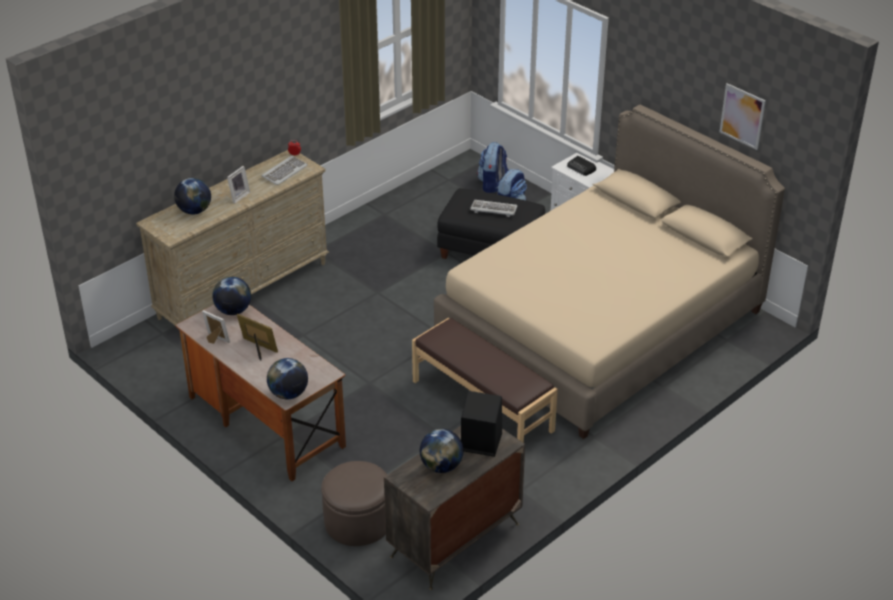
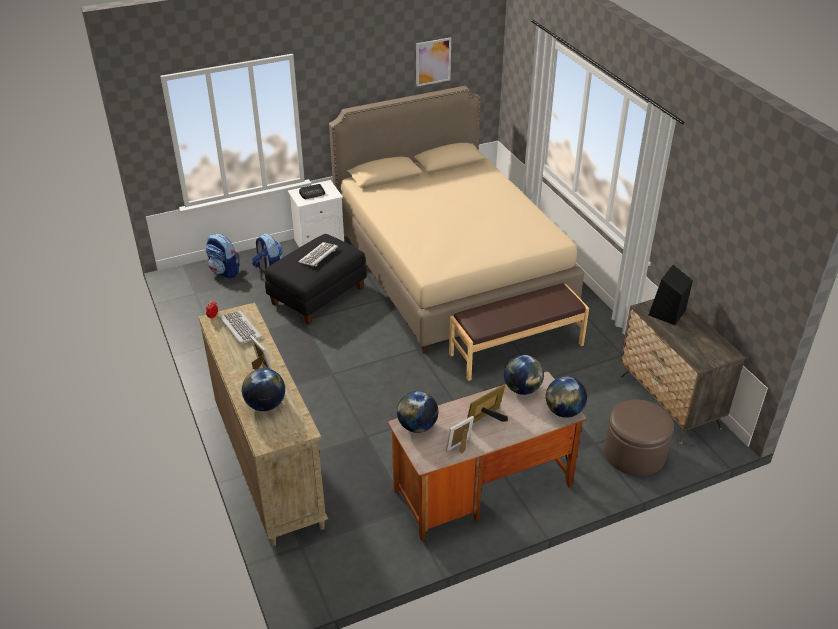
camera: 70 degrees left, 0 degrees up
globe [420,429,463,473] -> globe moved to [504,355,544,395]

